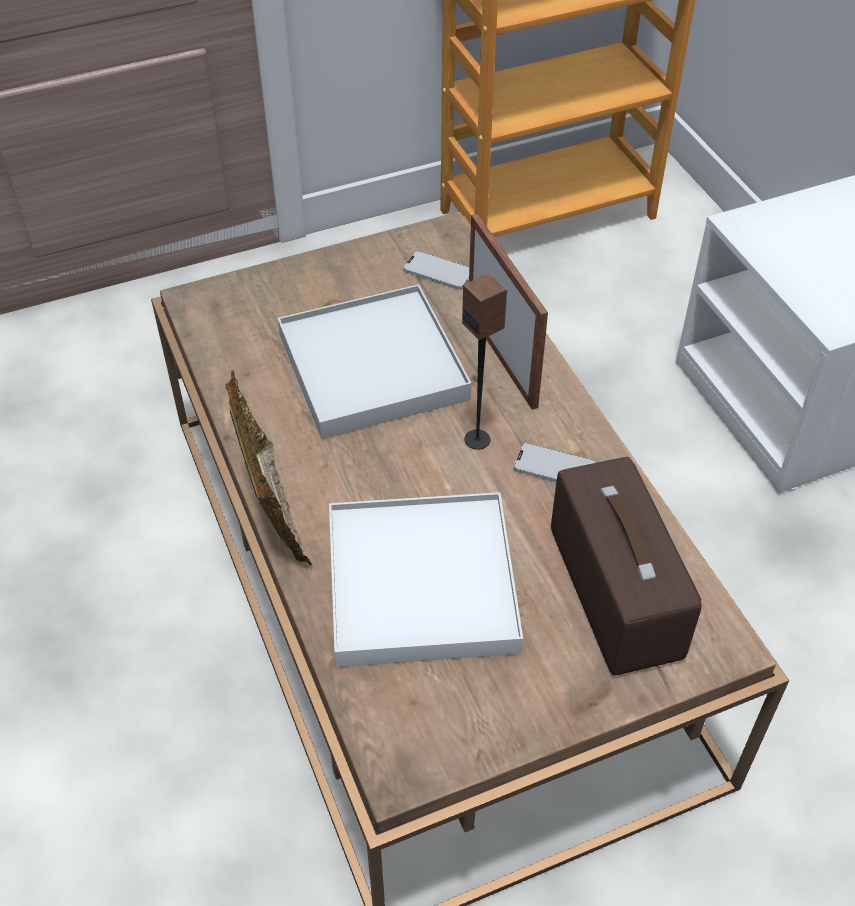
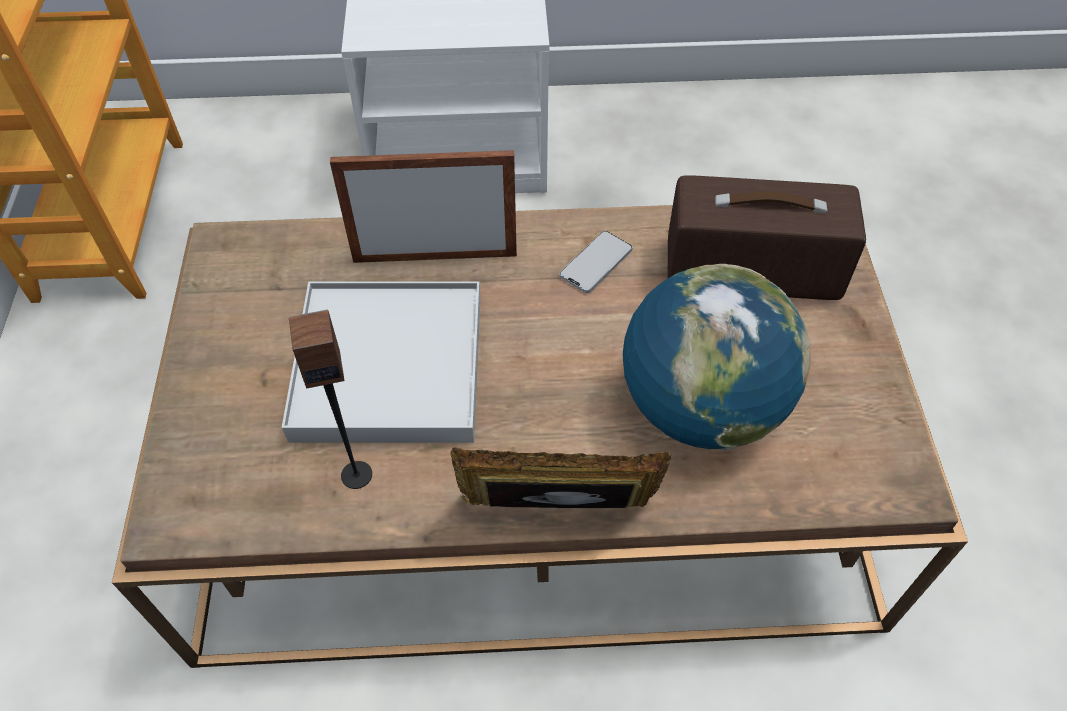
camera: 70 degrees left, 5 degrees up
white tray [329,492,523,667] -> globe [623,264,811,451]
phone [403,251,469,290] -> none
speaker [462,273,507,450] -> speaker moved to [289,309,372,489]

